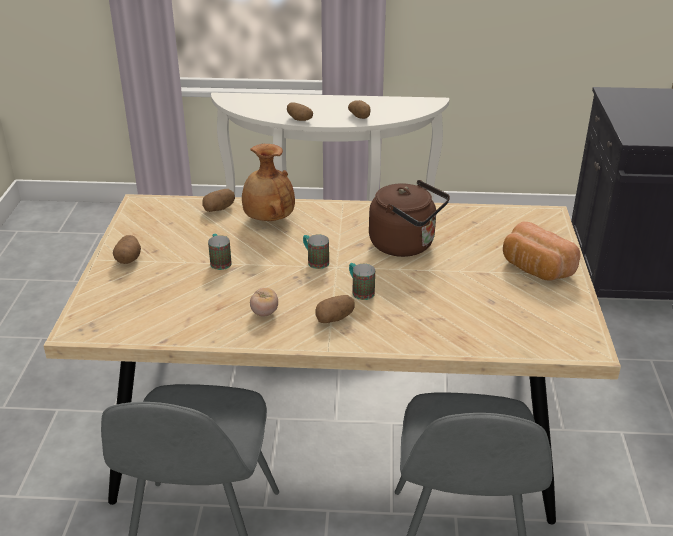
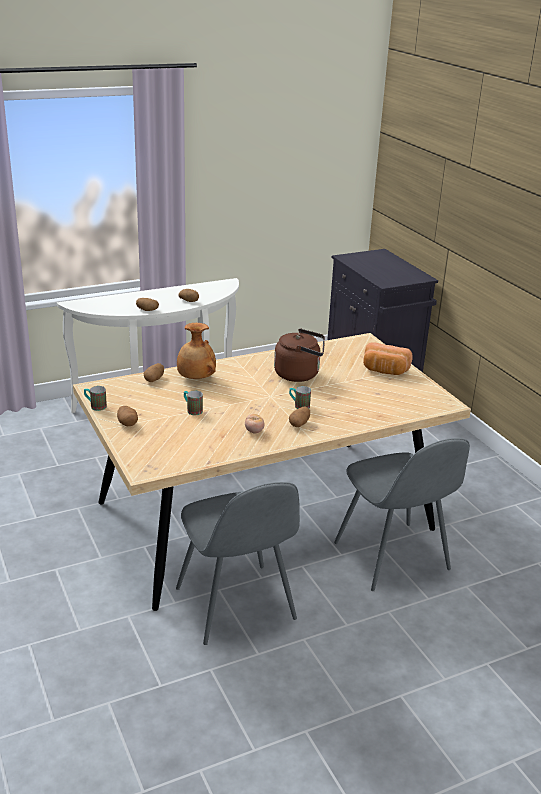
camera: 30 degrees left, 5 degrees down
mug [303,234,329,269] -> mug moved to [84,386,107,411]

